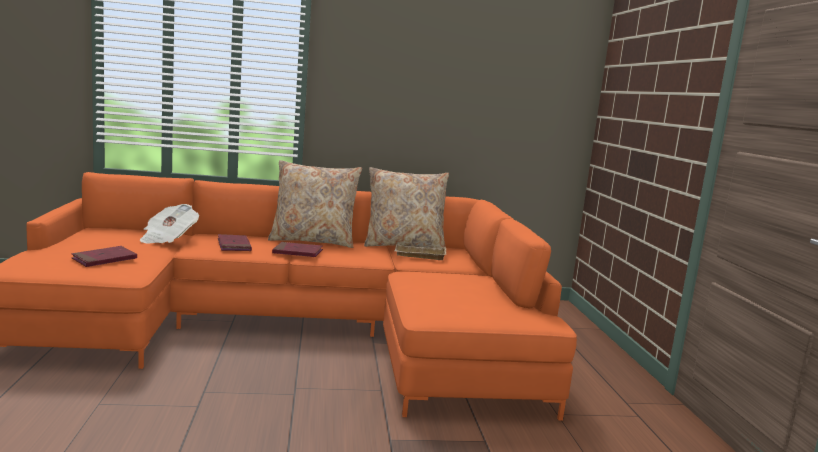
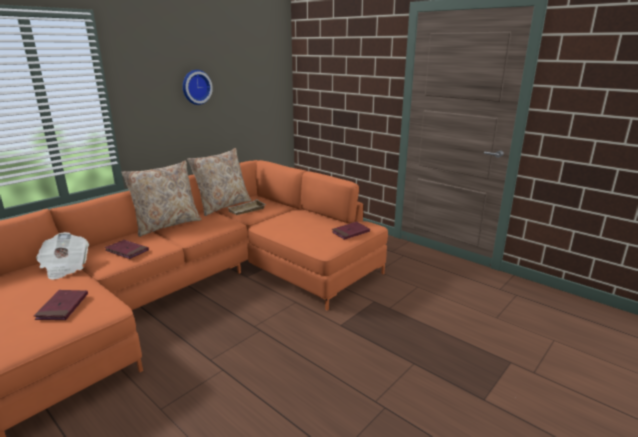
camera: 40 degrees left, 10 degrees up
red book [272,242,323,257] -> red book moved to [332,222,370,240]
none -> wall clock [183,70,213,105]

